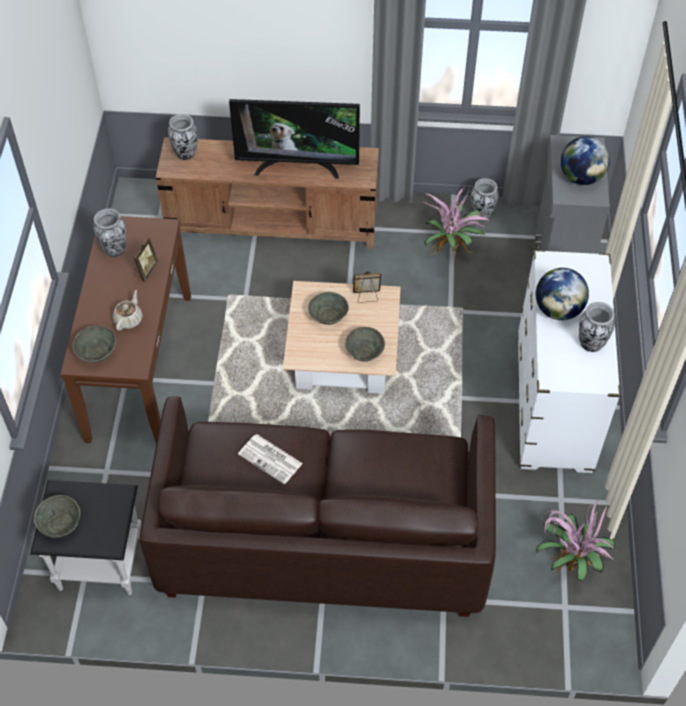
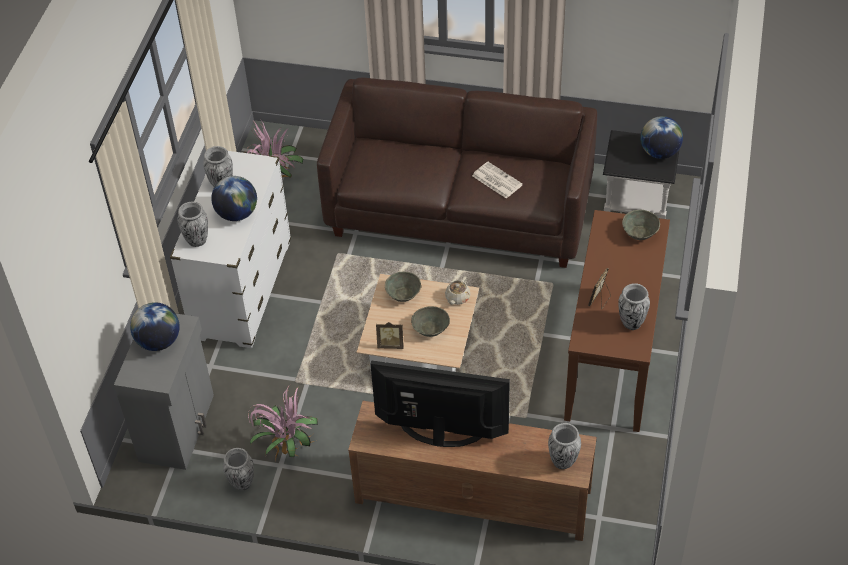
camera: 170 degrees left, 5 degrees down
grey bowl [34,495,80,538] -> globe [640,116,683,159]
beige teapot [113,290,143,330] -> beige teapot moved to [445,276,471,305]
none -> vase [178,202,208,247]

